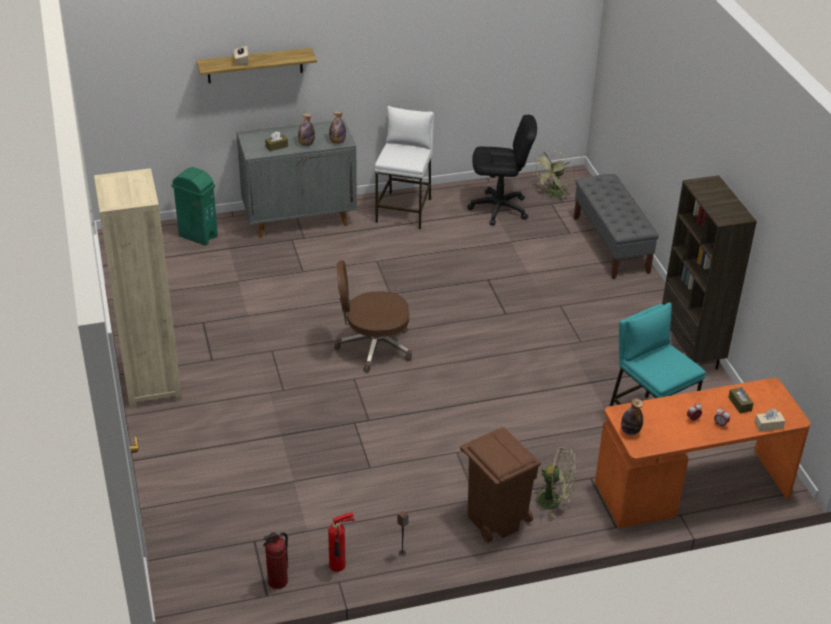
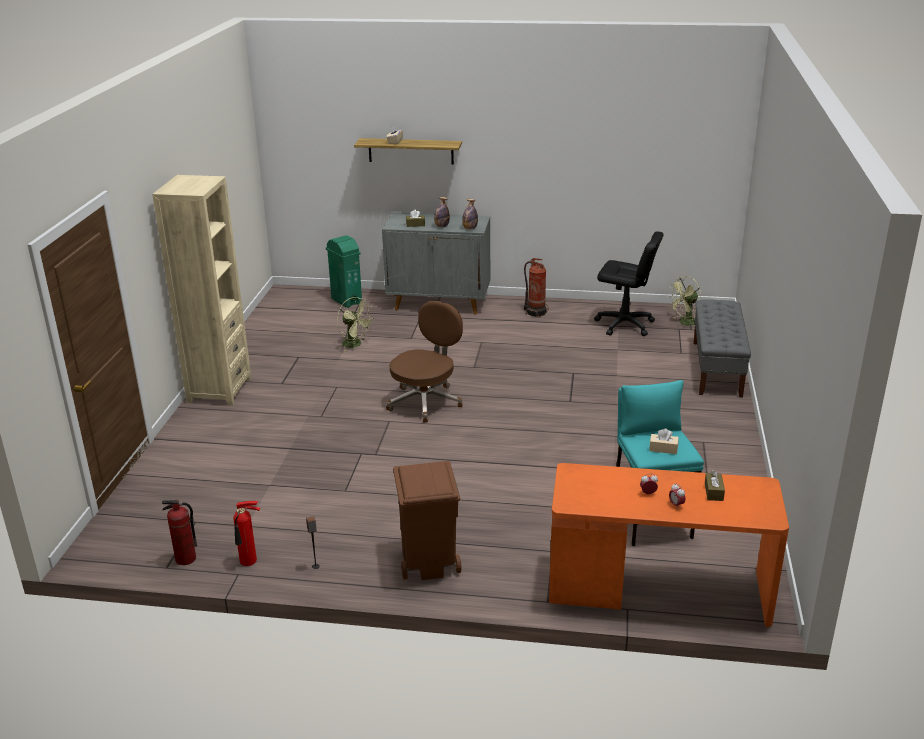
camera: 25 degrees right, 10 degrees down
brown office chair [334,260,412,373] -> brown office chair turned 105 degrees clockwise [386,301,463,423]
white stool [375,106,434,229] -> fire extinguisher [524,258,549,318]
green fan [533,447,576,517] -> green fan moved to [337,297,374,351]
bottle [621,399,643,435] -> none
brown bookcase [662,175,757,370] -> none
beige tissue box [754,409,785,431] -> beige tissue box moved to [649,429,679,454]

